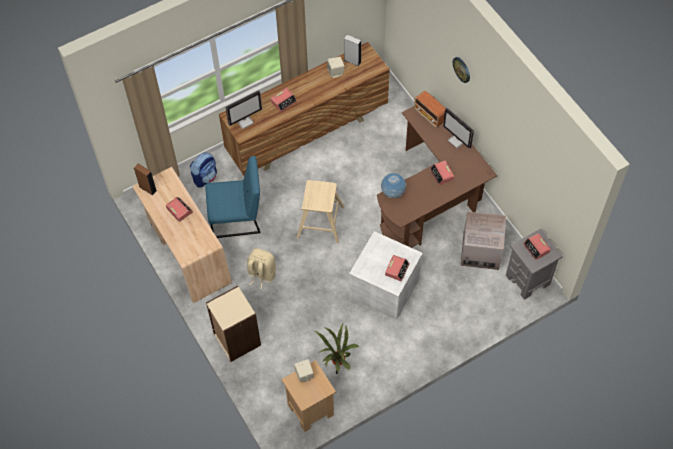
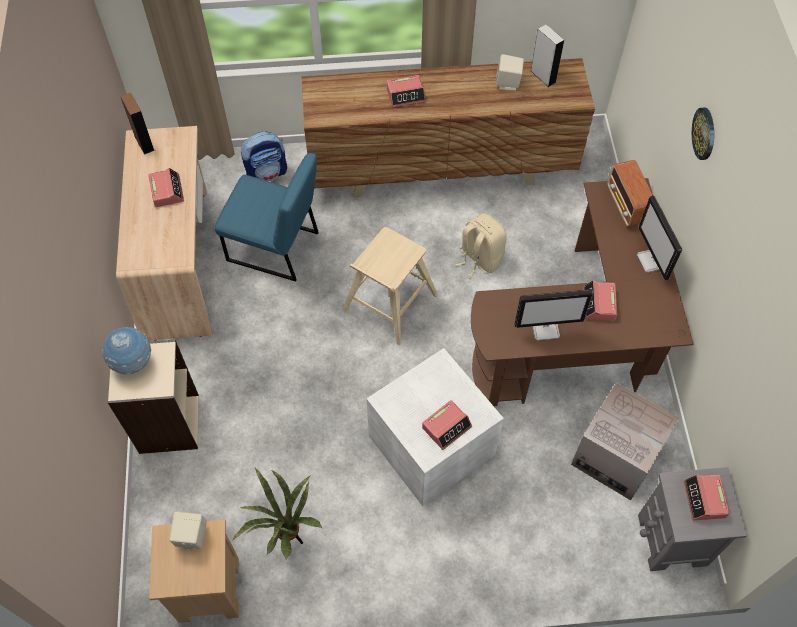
camera: 25 degrees right, 0 degrees up
monitor [226,90,262,129] -> monitor moved to [514,289,594,341]
beige backpack [247,248,276,289] -> beige backpack moved to [455,213,507,278]
globe [381,173,406,198] -> globe moved to [102,327,151,374]

